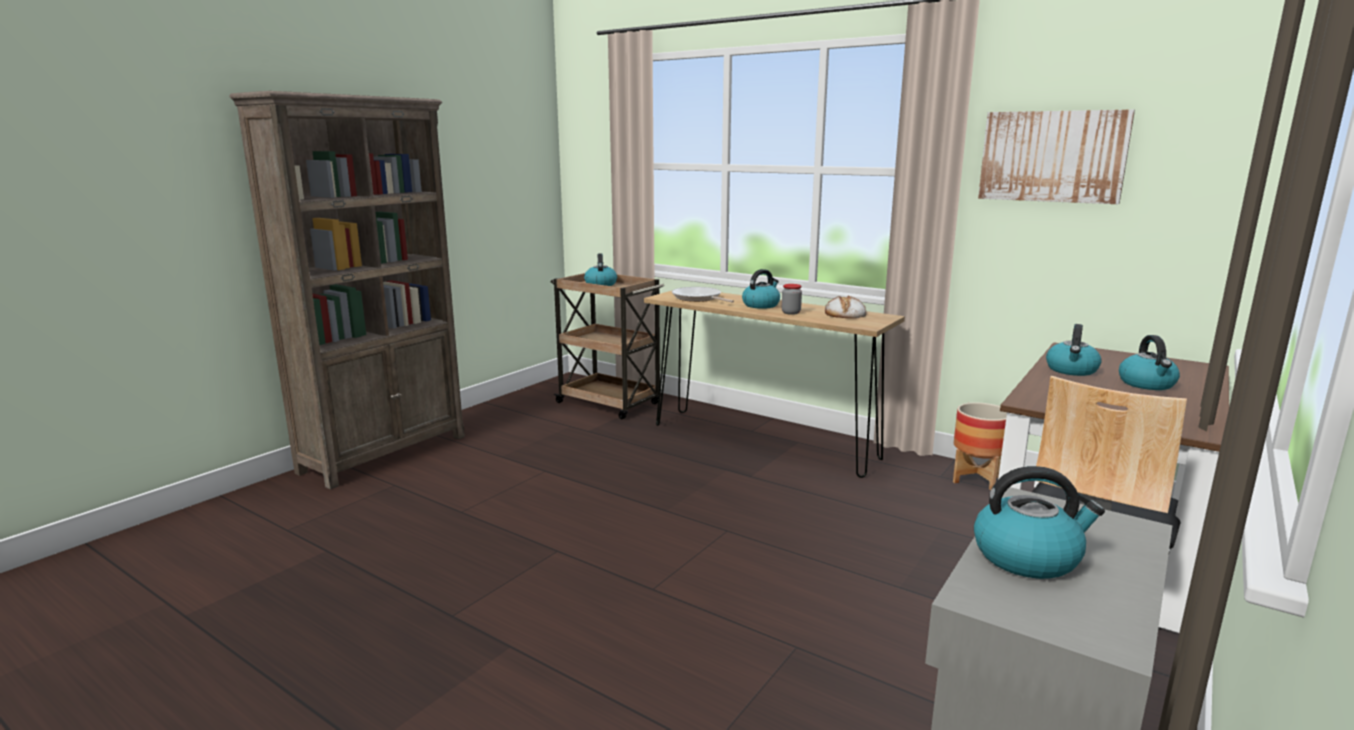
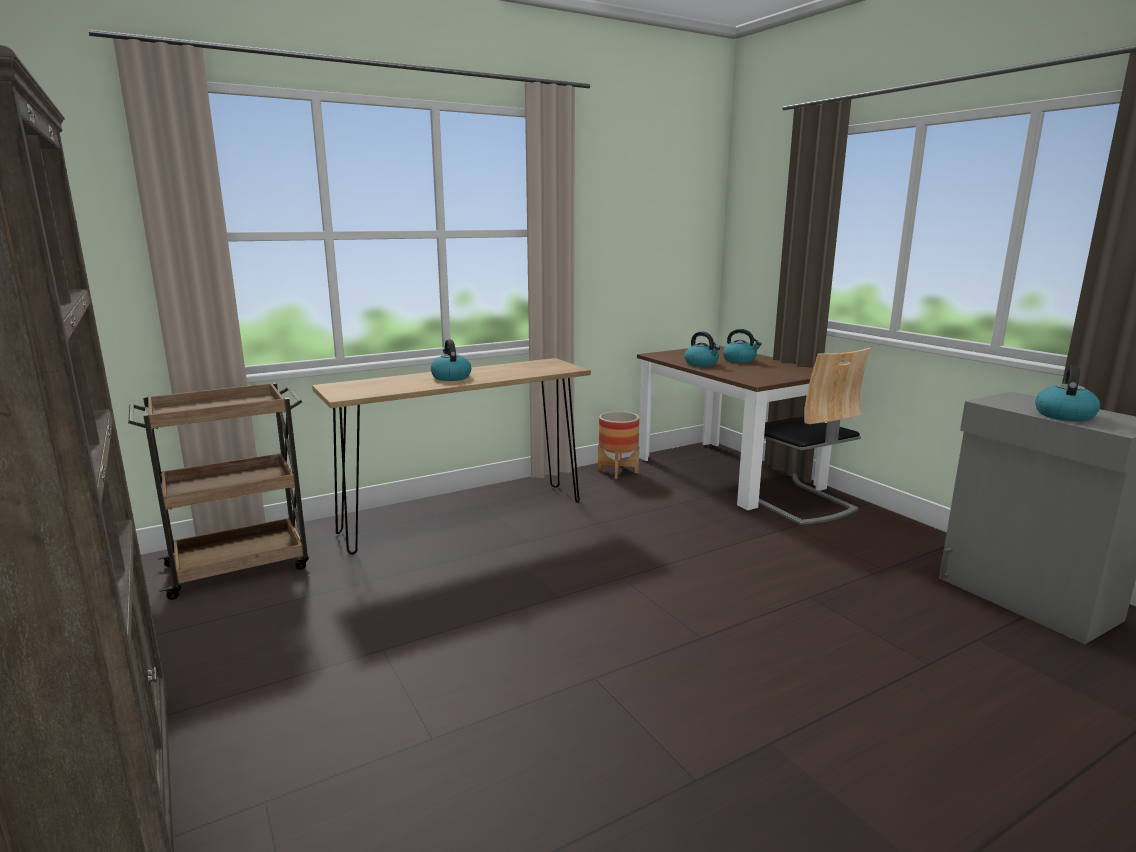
camera: 65 degrees left, 0 degrees up
kettle [584,253,617,286] -> none
frying pan [672,287,734,303] -> none
jar [782,284,802,315] -> none
bread [825,296,867,318] -> none
picture [978,109,1135,204] -> none

